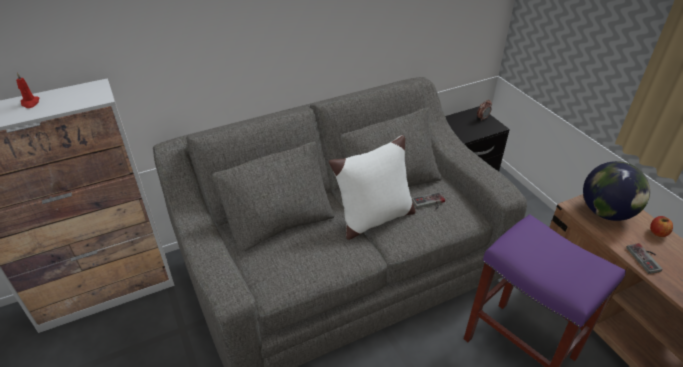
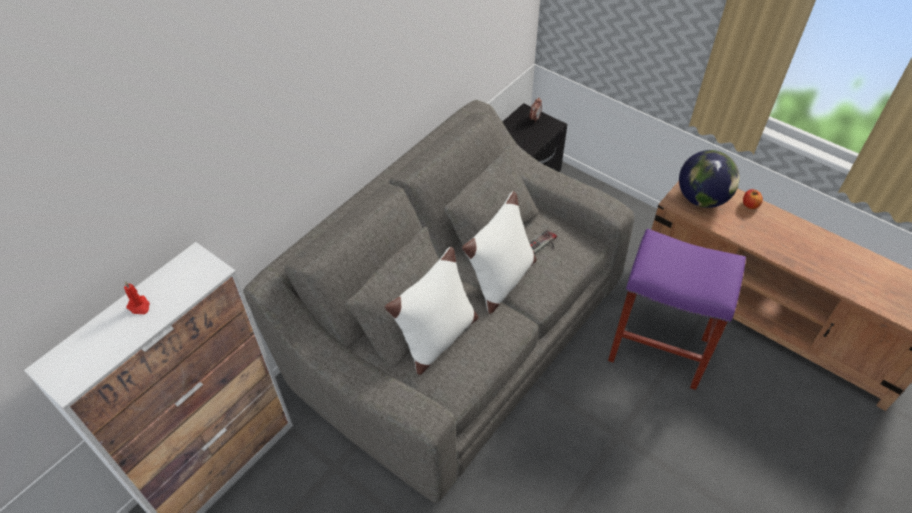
camera: 25 degrees left, 10 degrees up
game controller [626,243,662,274] -> none
none -> white pillow [385,247,478,375]

